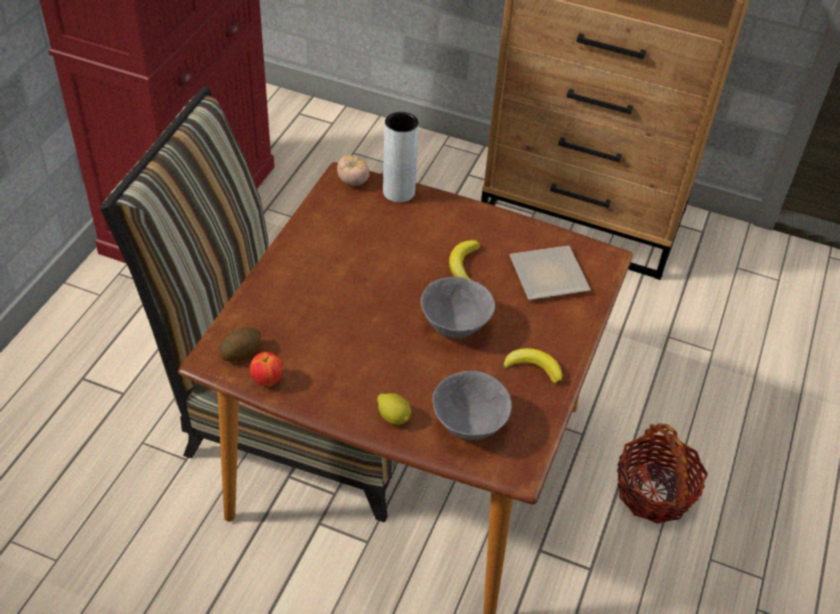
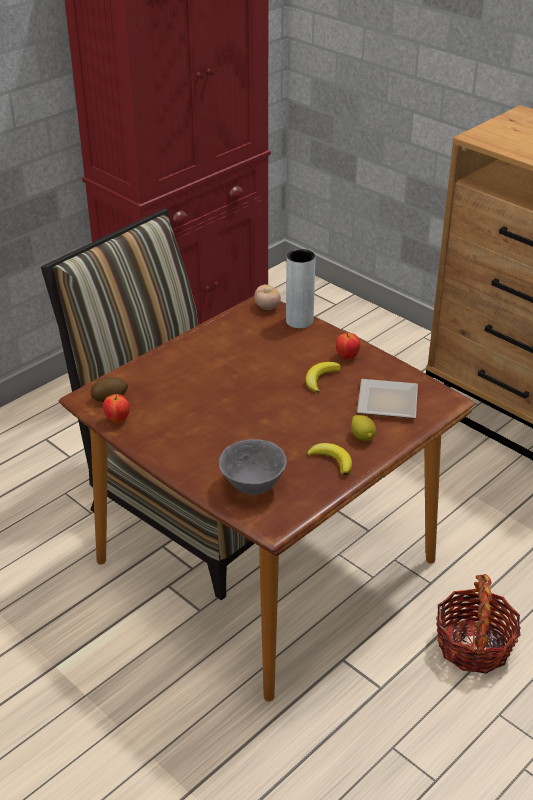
camera: 25 degrees right, 10 degrees down
lemon [377,393,411,425] -> lemon moved to [351,415,376,441]
grey bowl [421,277,495,339] -> none
none -> apple [336,333,360,360]

